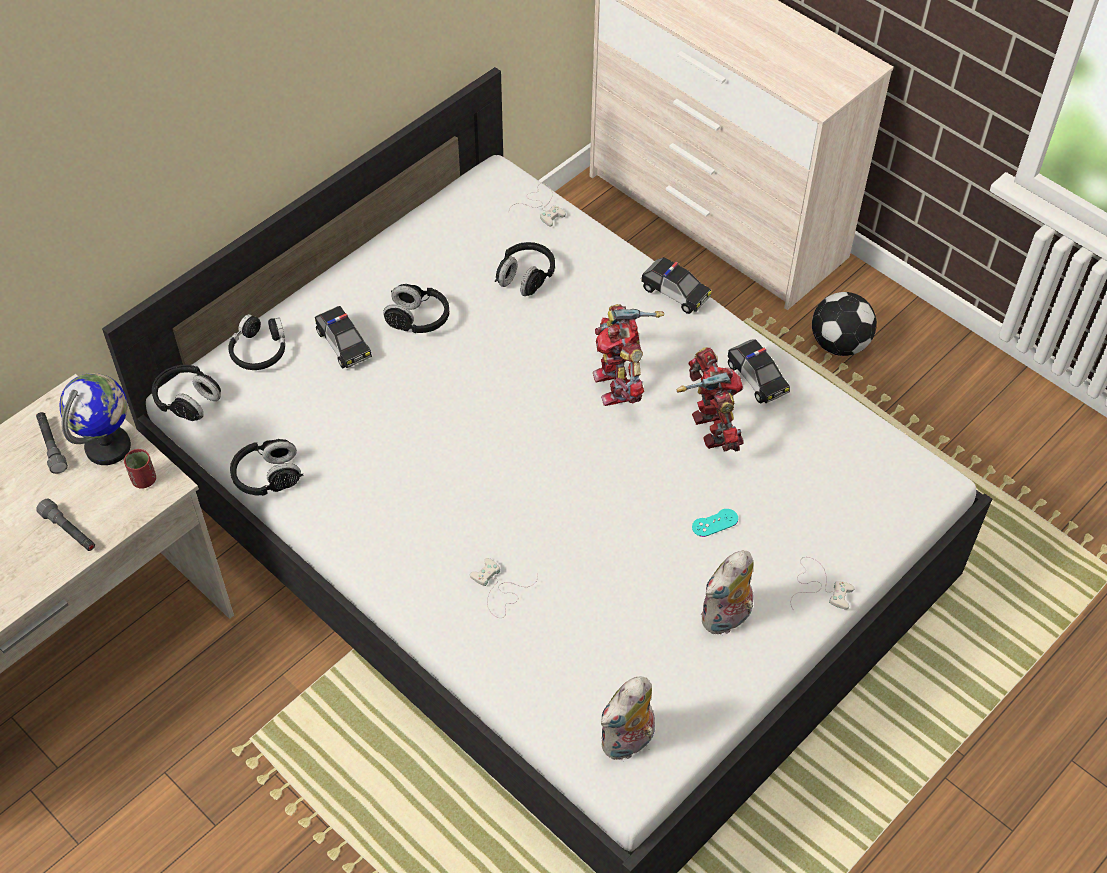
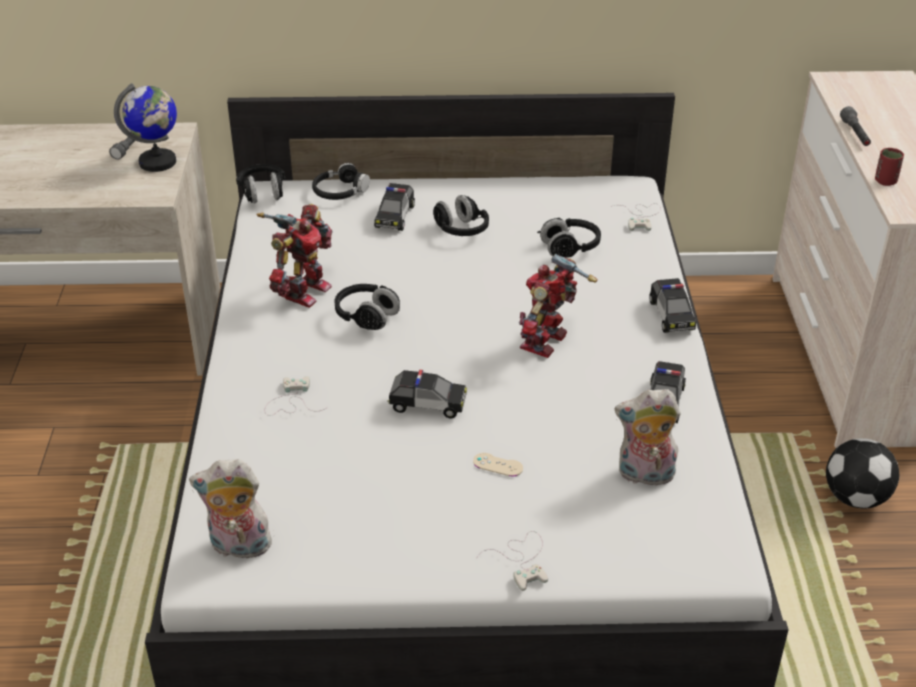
camera: 45 degrees right, 15 degrees down
grey flashlight [36,498,95,551] -> grey flashlight moved to [840,106,871,146]
red cup [124,449,156,488] -> red cup moved to [875,148,904,186]
black headphones [230,439,304,496] -> black headphones moved to [334,284,400,330]
toy robot [677,347,744,452] -> toy robot moved to [257,204,333,308]
turquoise game controller [692,509,738,537] -> beige game controller [473,453,523,477]
plush toy [701,551,754,634] -> plush toy moved to [615,389,681,486]
none -> toy car [387,369,467,418]

